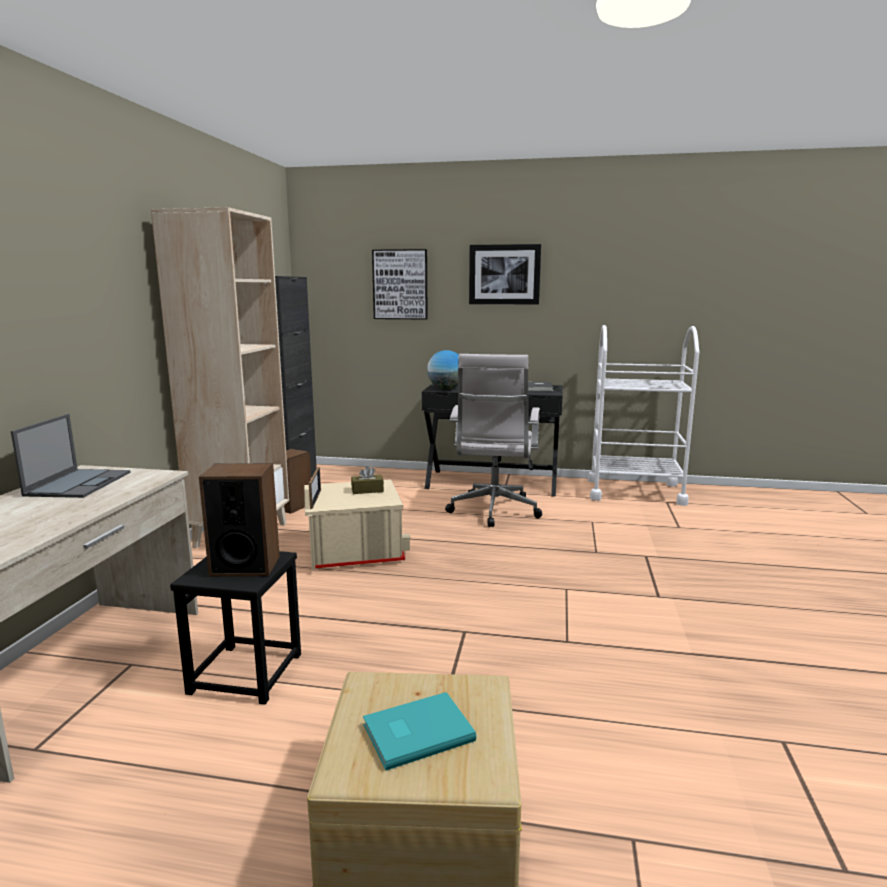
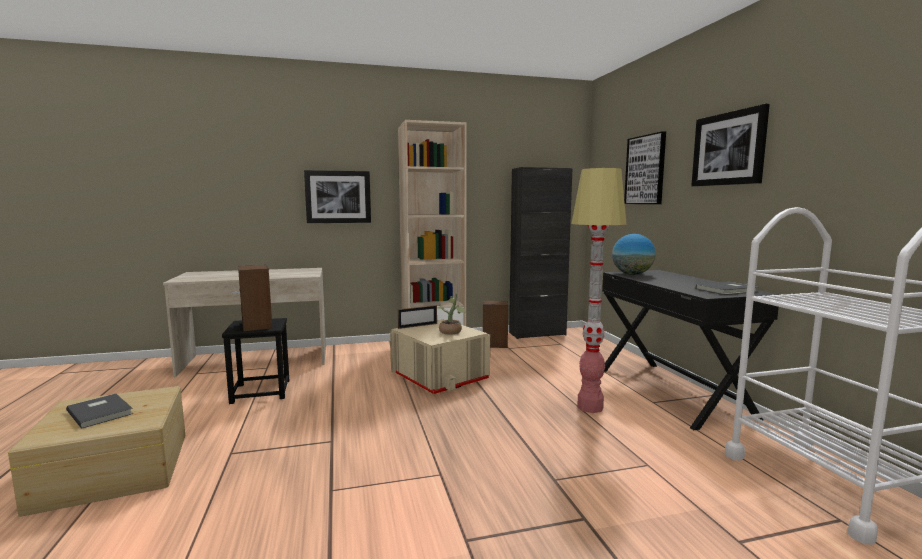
camera: 65 degrees right, 5 degrees down
laptop [11,414,131,498] -> none
brown tissue box [351,466,384,494] -> potted plant [438,293,466,334]
turquoise book [363,692,476,771] -> grey book [66,394,133,429]
white office chair [445,354,542,527] -> floor lamp [571,168,627,413]
none -> picture [304,170,371,223]

